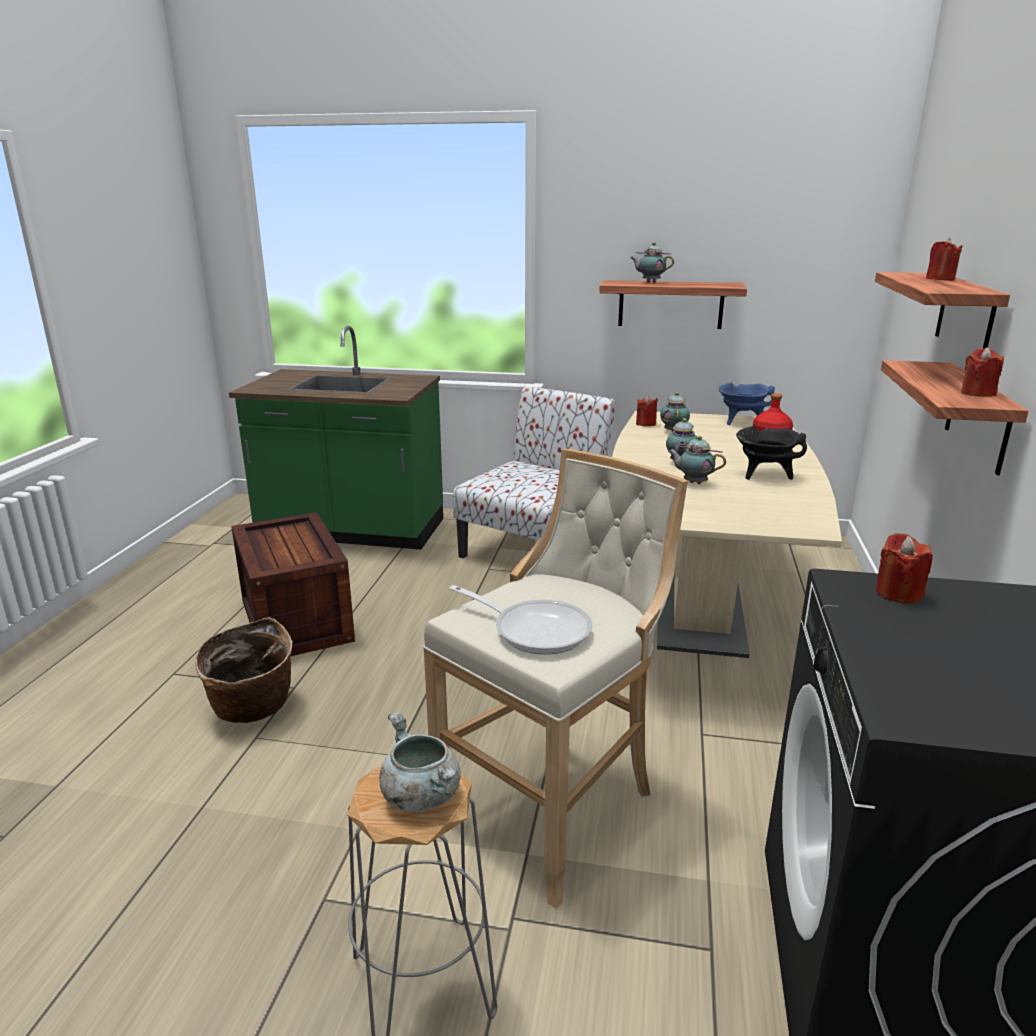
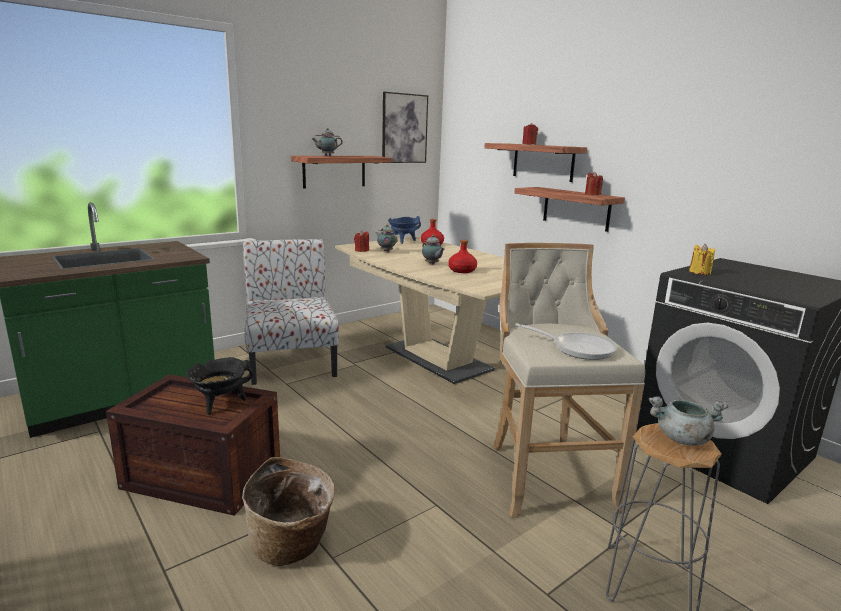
camera: 50 degrees left, 5 degrees down
frying pan [449,585,592,655] -> frying pan turned 45 degrees clockwise [515,323,618,360]
teapot [668,436,726,484] -> red bottle [448,240,477,273]
black cooking pot [736,426,807,480] -> black cooking pot moved to [186,357,253,414]
red candle [876,533,933,603] -> yellow candle [689,244,715,275]
none -> picture [382,92,428,163]

